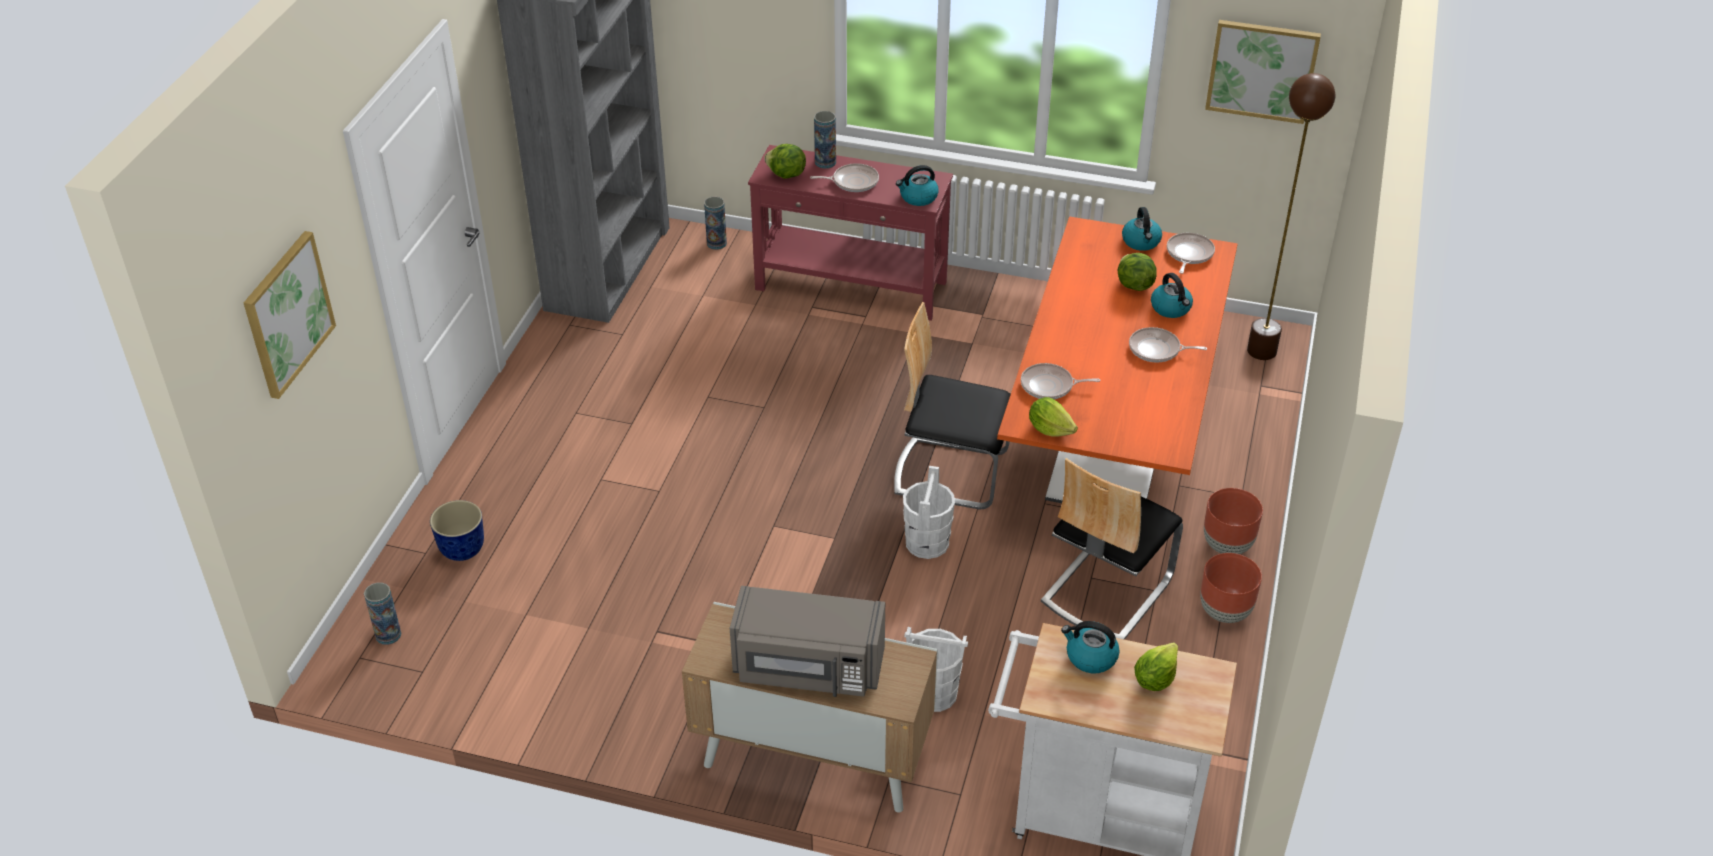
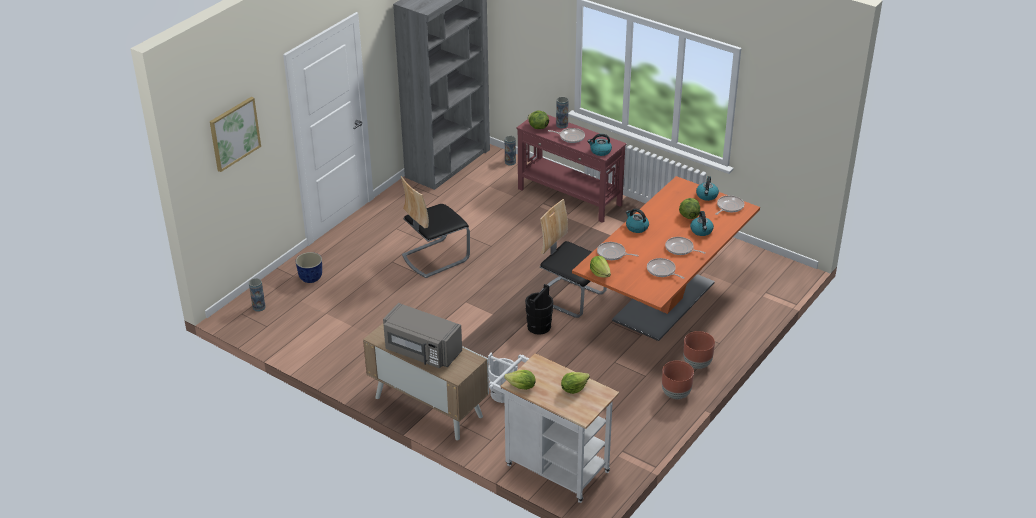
camera: 20 degrees right, 5 degrees down
white bucket [903,466,955,559] -> black bucket [525,284,553,335]
chair [1041,458,1183,640] -> chair moved to [401,176,470,278]
kettle [1061,621,1120,673] -> kettle moved to [626,208,649,233]
picture [1205,20,1321,124] -> none
brown floor lamp [1247,73,1336,360] -> none
none -> lettuce [504,370,536,390]
none -> frying pan [647,258,684,279]

